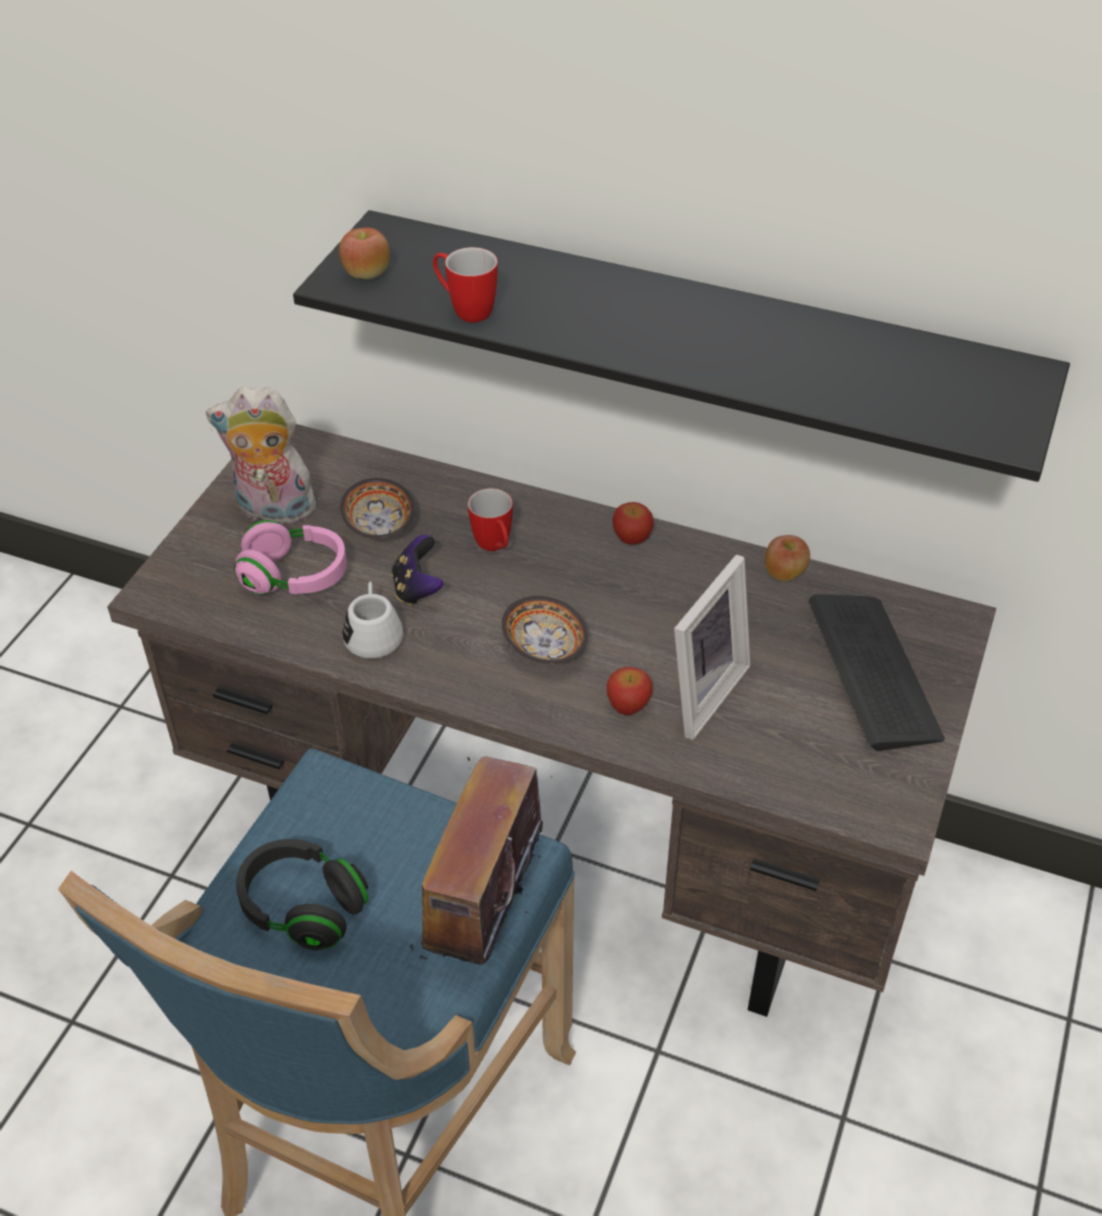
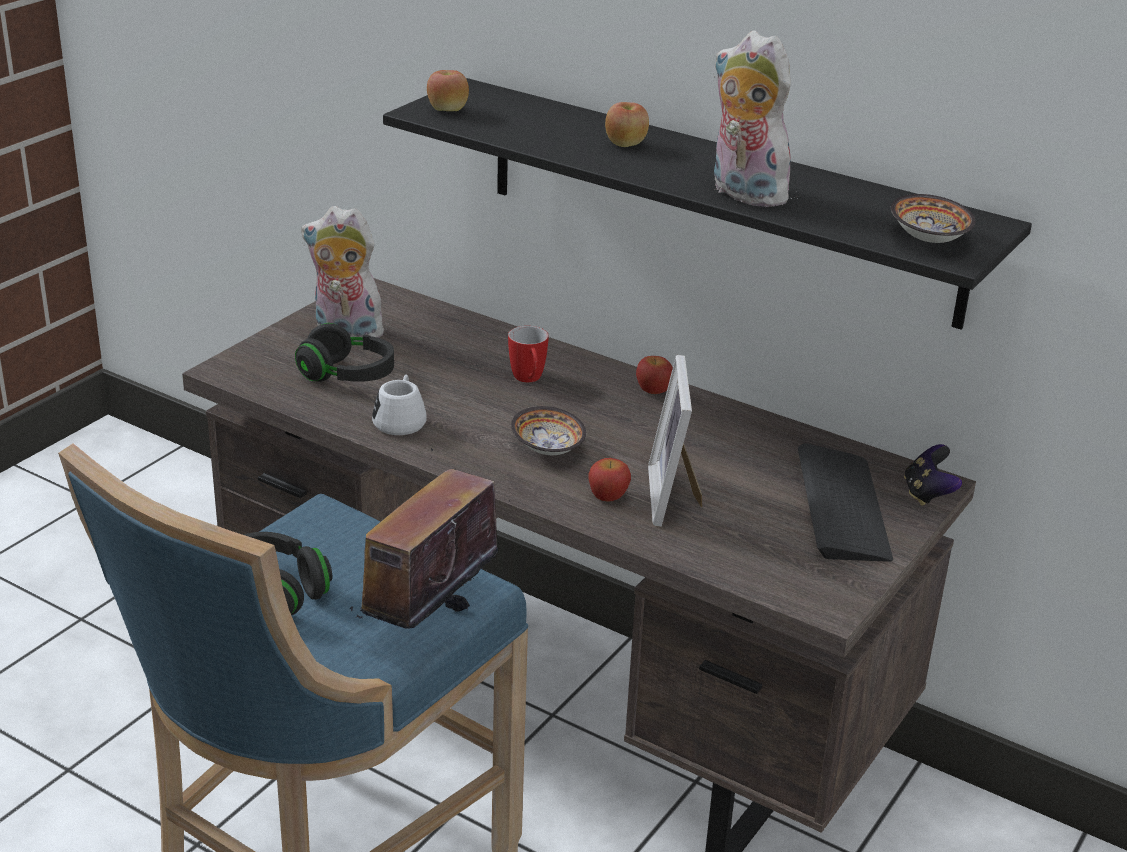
camera: 10 degrees right, 15 degrees down
pink headphones [234,520,347,595] -> black headphones [295,323,394,382]
bowl [340,478,415,539] -> bowl moved to [891,194,975,243]
game controller [392,535,443,606] -> game controller moved to [904,444,962,506]
mug [433,247,498,322] -> none
picture frame [674,554,751,740] -> picture frame turned 135 degrees clockwise [648,355,702,527]
apple [765,535,810,582] -> apple moved to [605,102,649,147]
none -> plush toy [713,31,798,207]

